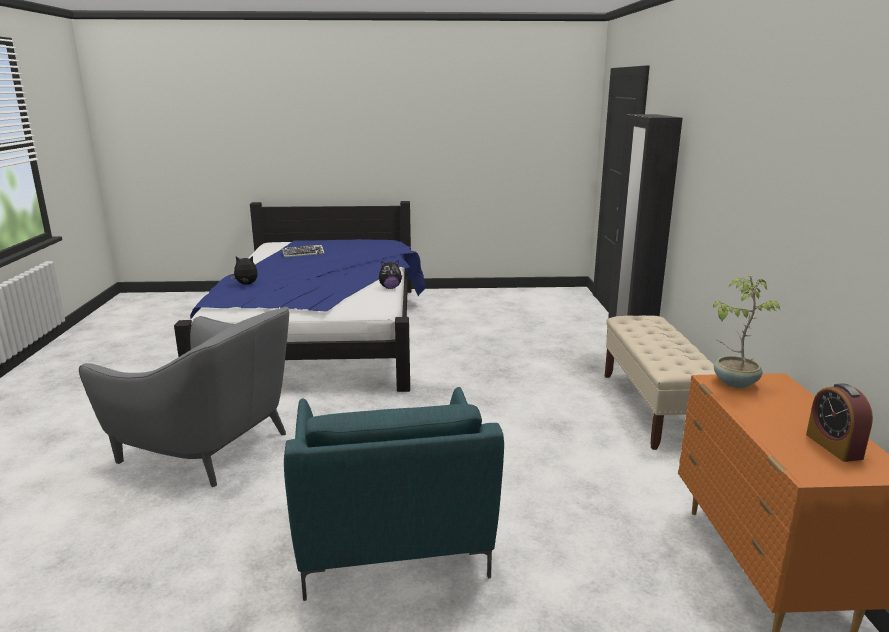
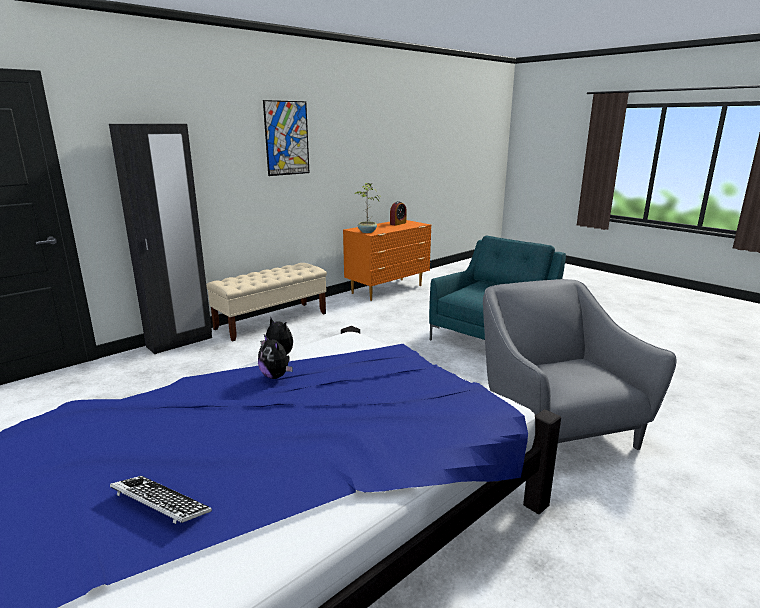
camera: 130 degrees left, 0 degrees up
plush toy [231,256,258,285] -> plush toy moved to [258,335,292,379]
none -> picture [263,100,310,176]

